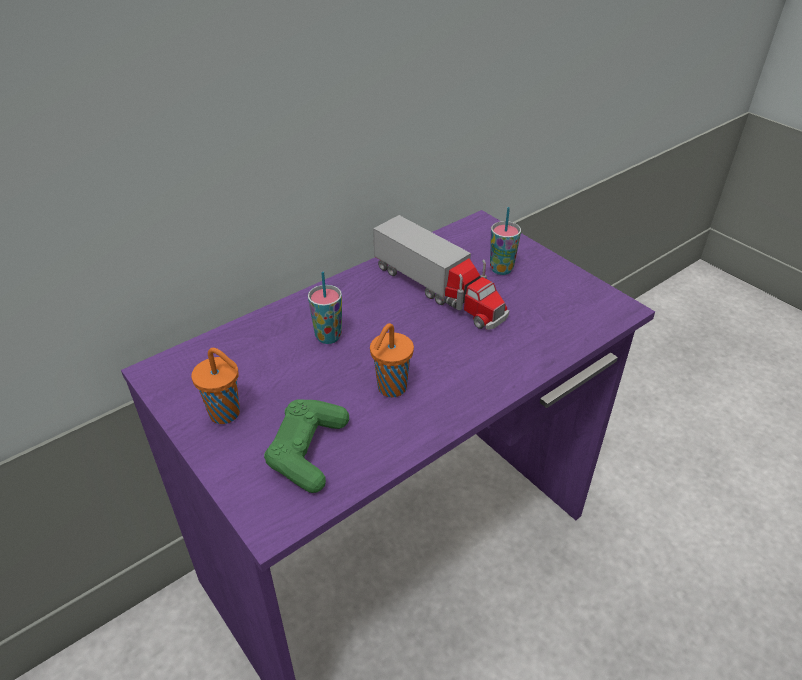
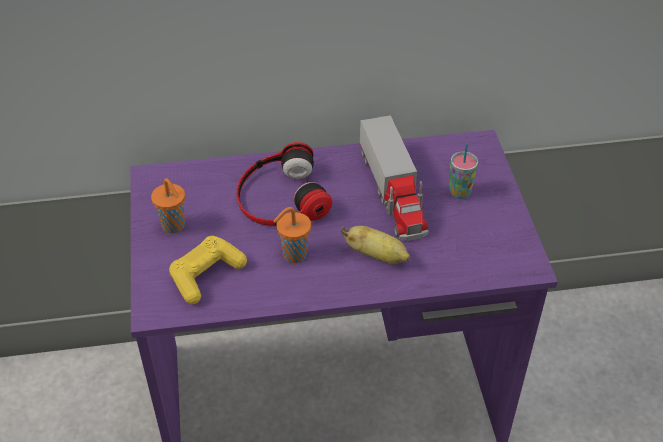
camera: 30 degrees right, 5 degrees up
green game controller [264,399,349,493] -> yellow game controller [169,236,247,304]
cup [308,271,342,344] -> headphones [236,142,332,227]
none -> banana [341,226,410,264]

